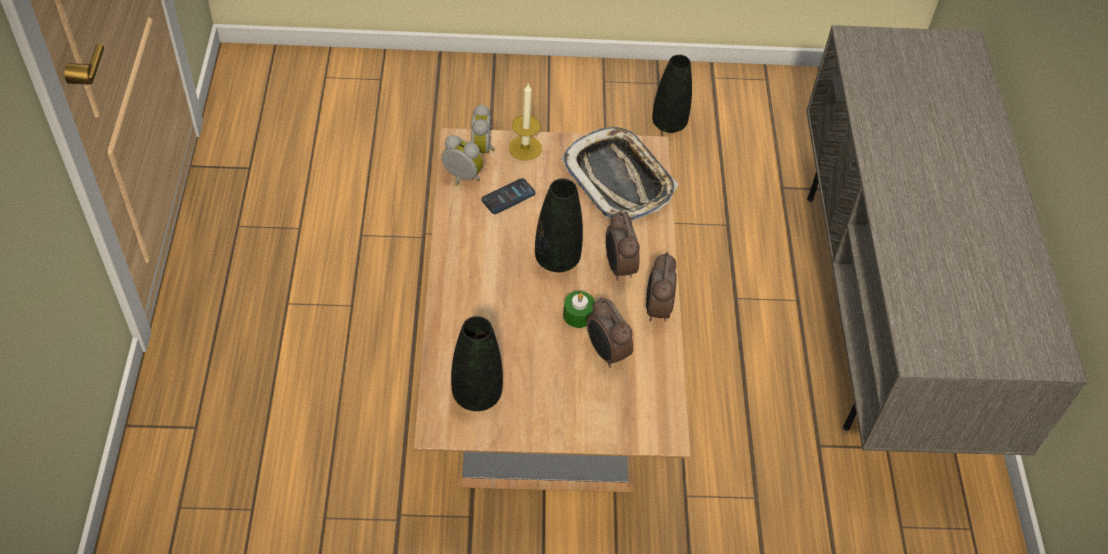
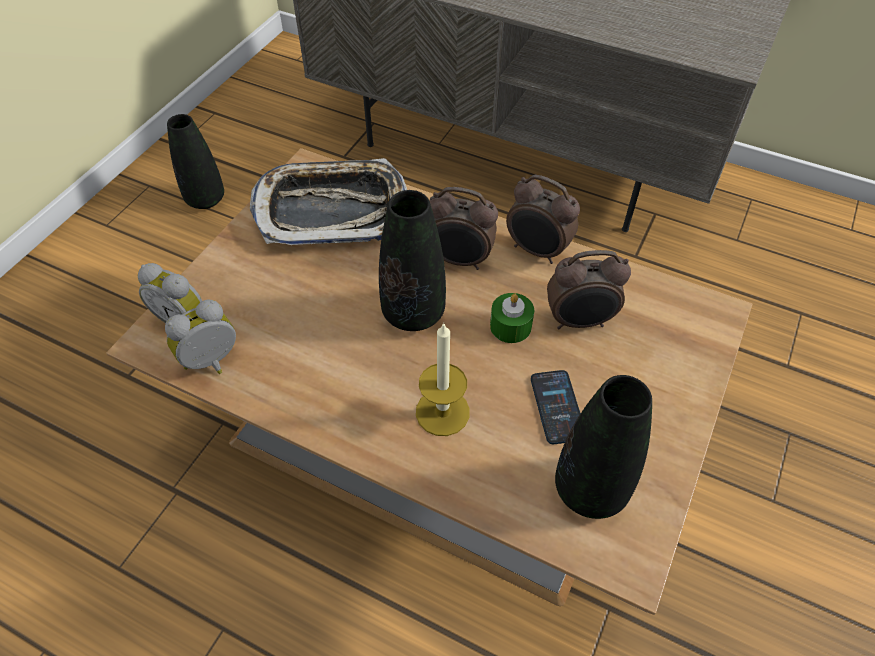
camera: 60 degrees left, 0 degrees up
phone [481,178,536,214] -> phone moved to [531,370,581,444]
candle [509,84,542,161] -> candle moved to [416,323,470,436]

